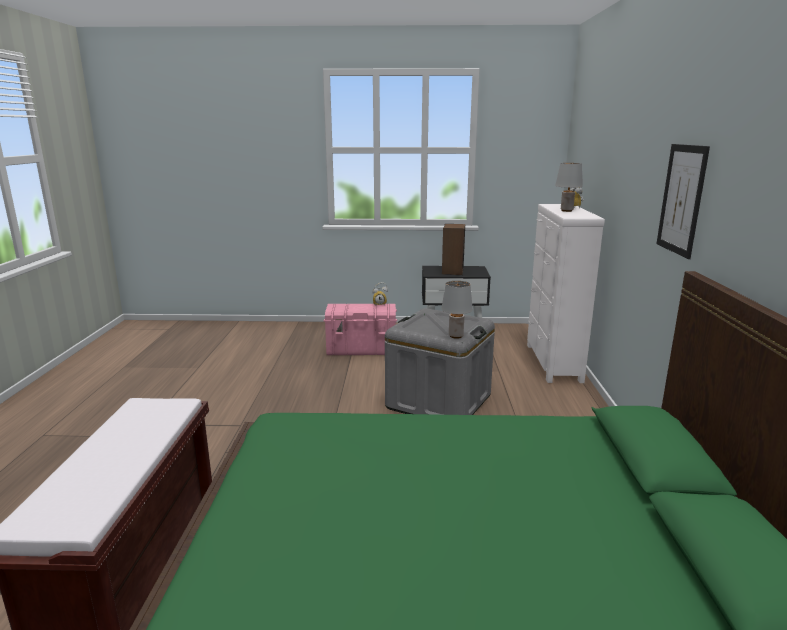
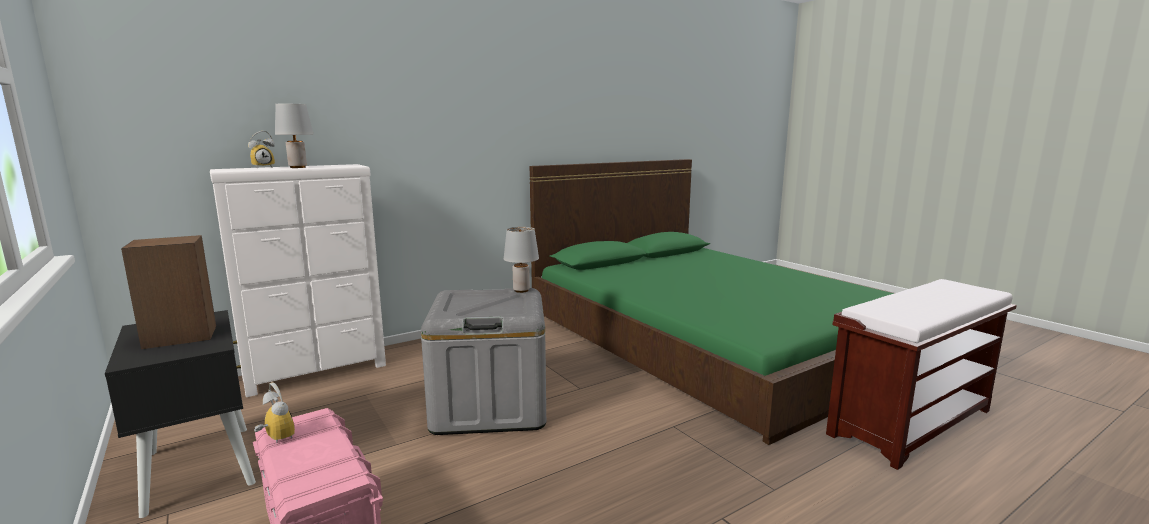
camera: 125 degrees left, 5 degrees down
picture [656,144,710,259] -> none

